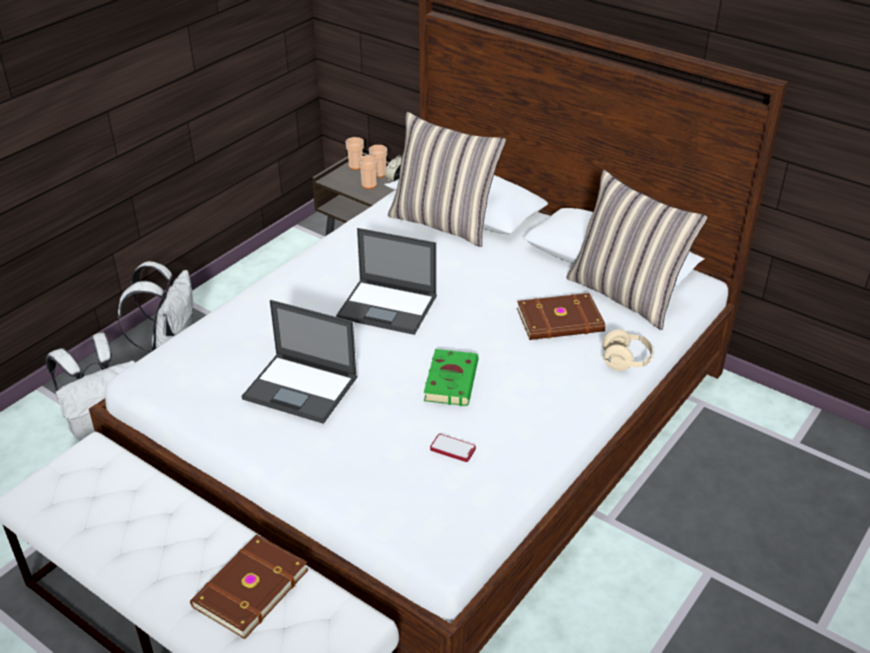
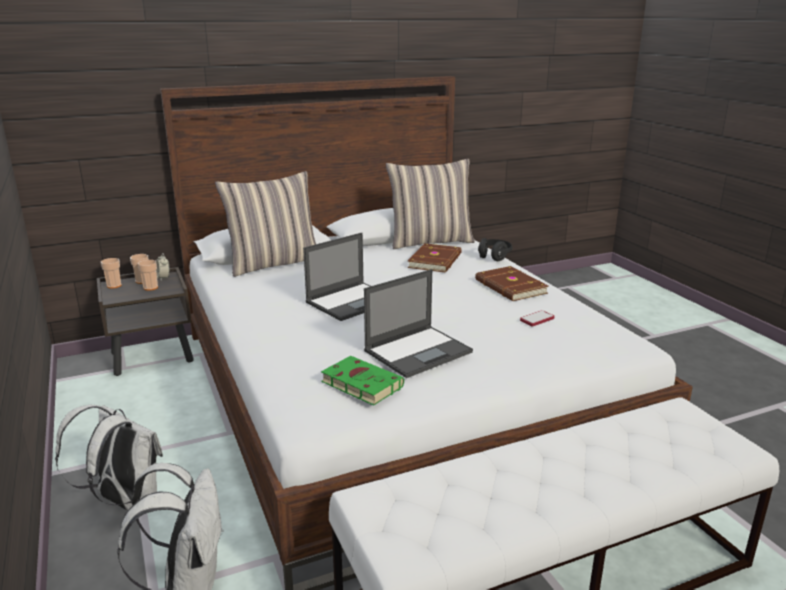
camera: 60 degrees left, 15 degrees down
brown book [190,534,308,639] -> brown book moved to [475,266,549,301]
green book [424,349,479,406] -> green book moved to [321,356,404,406]
beige headphones [602,329,655,371] -> black headphones [478,238,513,261]

